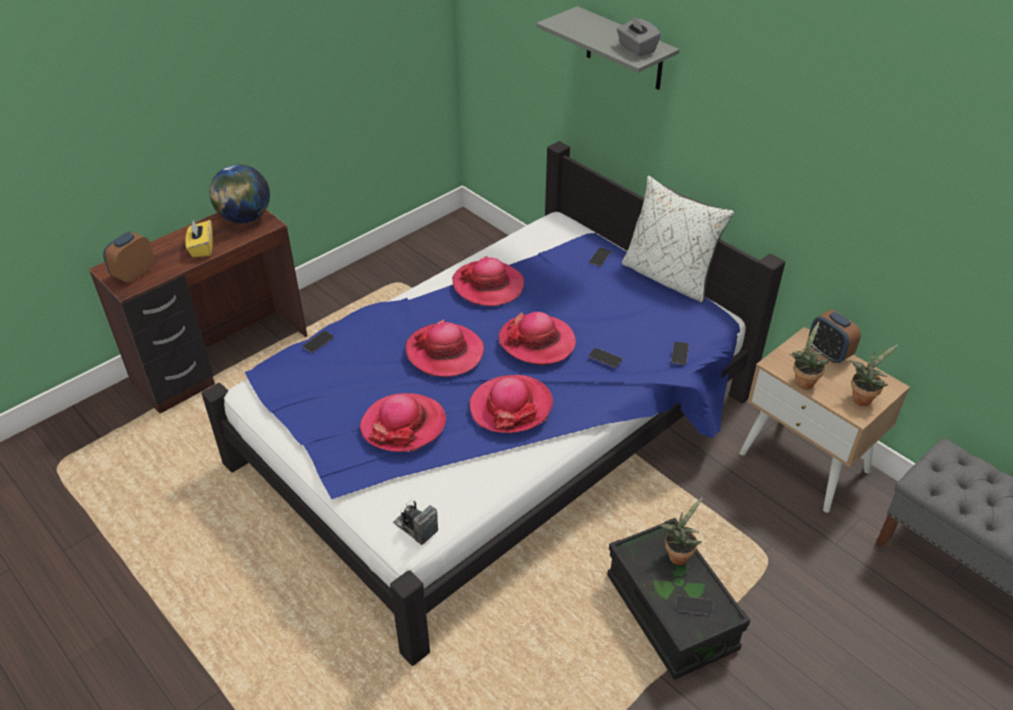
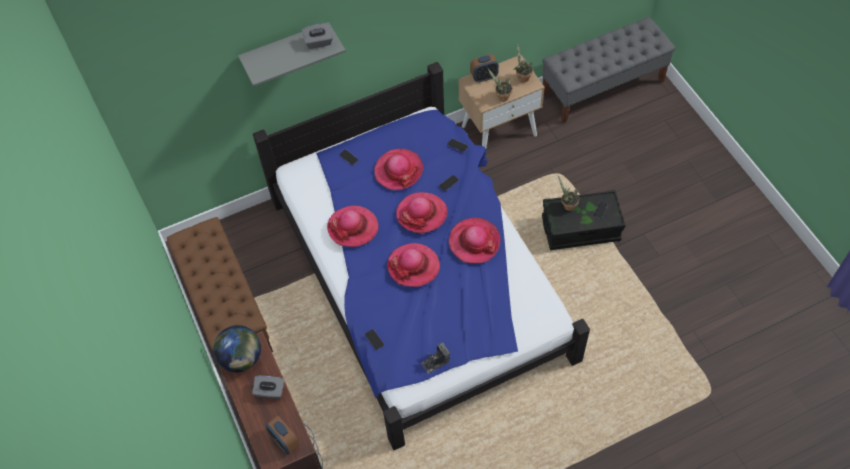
camera: 70 degrees left, 15 degrees up
yellow tissue box [185,220,213,258] -> grey tissue box [252,376,284,399]
hat [360,393,446,452] -> hat moved to [374,149,424,190]
camera [393,498,438,545] -> camera moved to [421,342,450,374]
white pillow [622,175,734,303] -> none
none -> brown bench [167,217,273,352]

